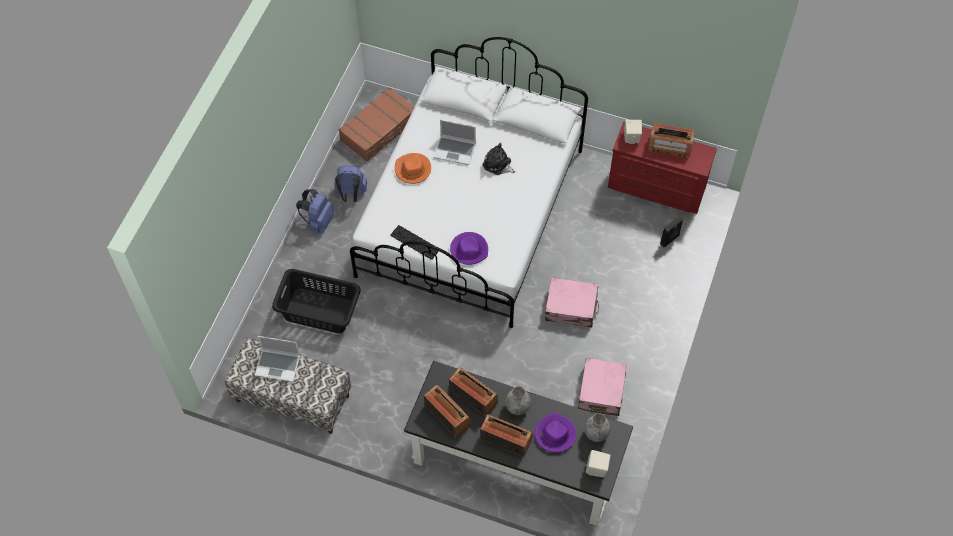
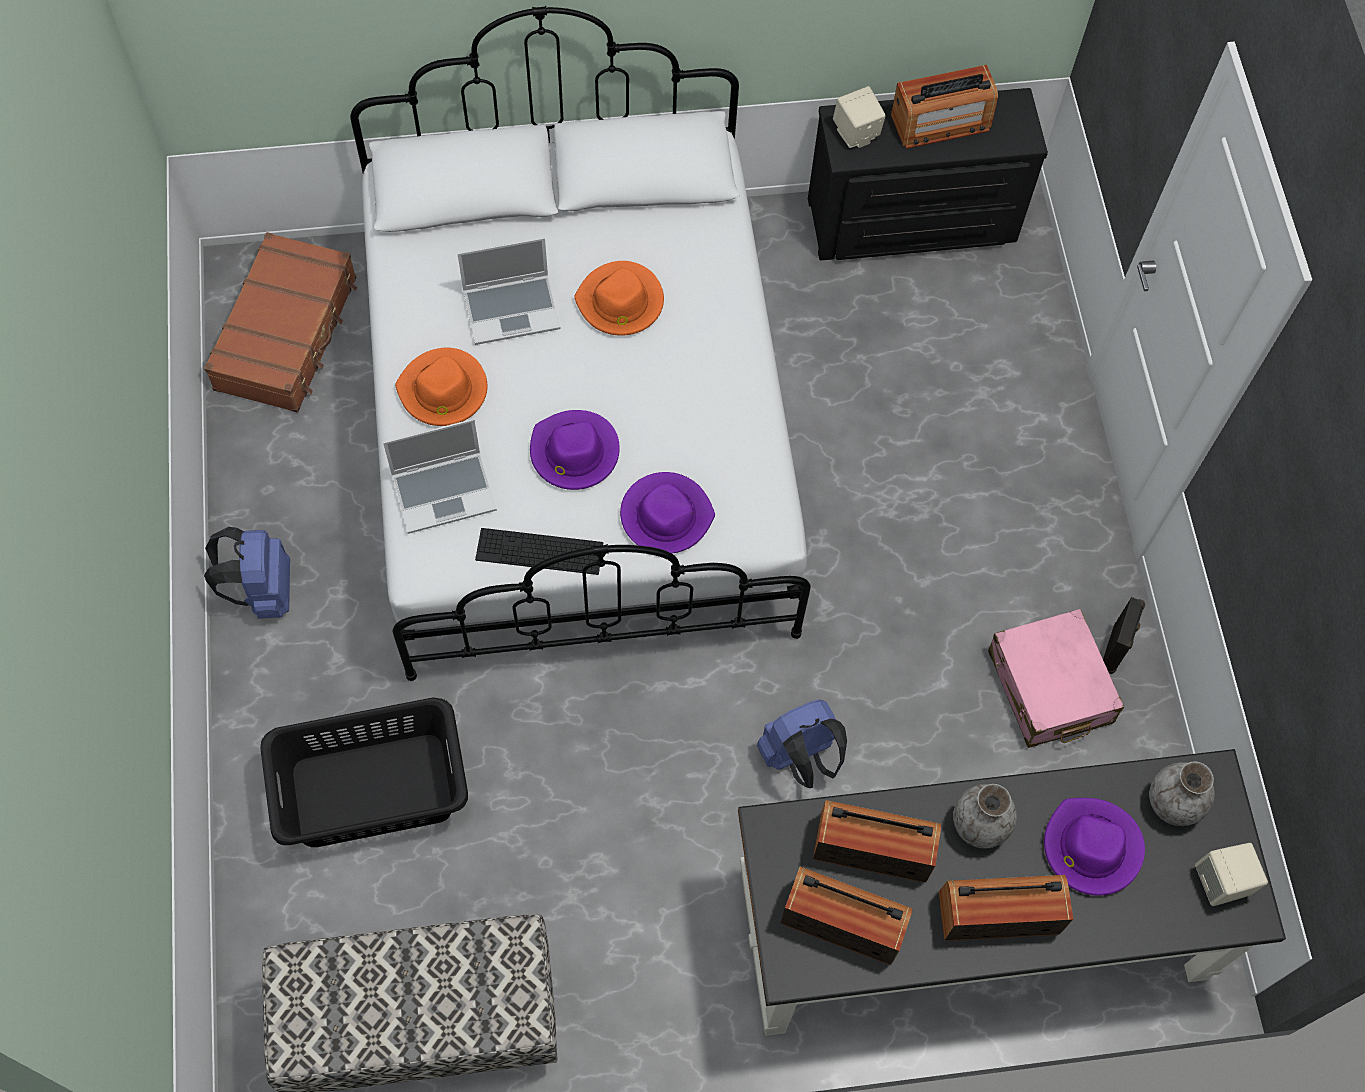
camera: 30 degrees left, 5 degrees up
laptop [255,336,300,382] -> laptop moved to [383,419,497,534]
blue backpack [334,166,367,202] -> blue backpack moved to [757,699,847,788]
plush toy [483,143,516,175] -> orange hat [574,261,664,336]
pink suitcase [545,277,599,327] -> none
red dresser [608,122,717,214] -> black dresser [808,88,1048,261]
black speaker [660,216,683,247] -> black speaker moved to [1103,597,1145,674]
none -> purple hat [530,410,620,490]

